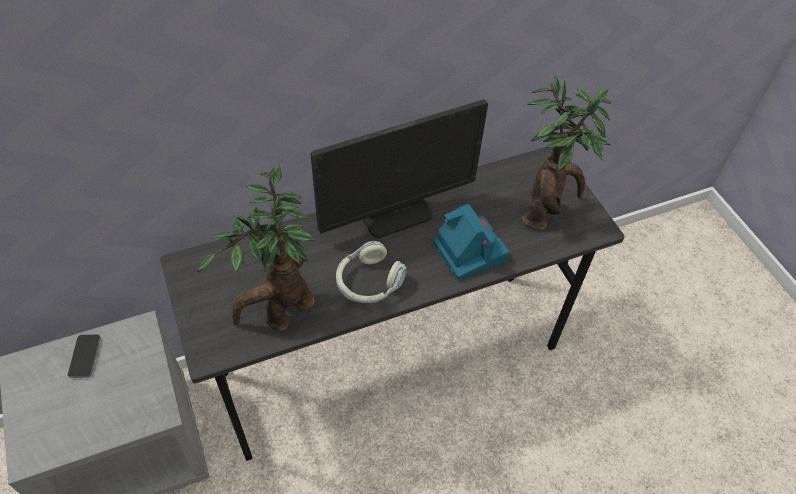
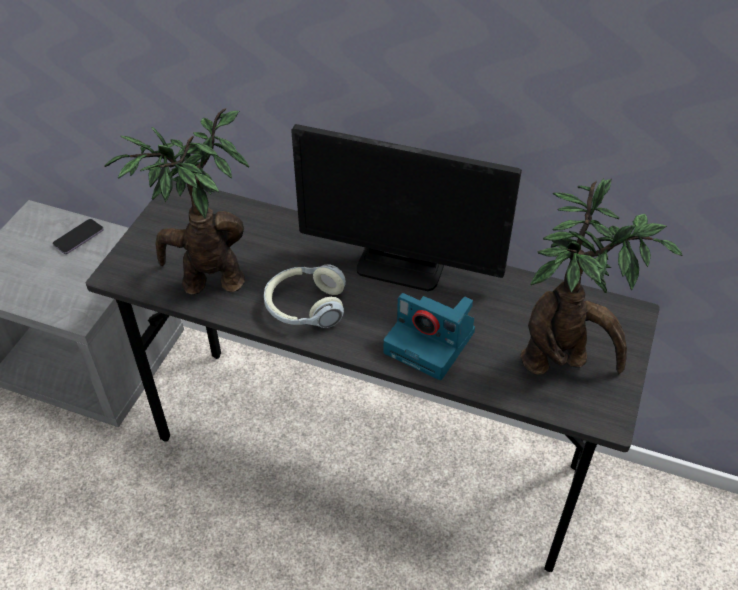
camera: 45 degrees right, 5 degrees down
camera [434,204,509,280] -> camera turned 105 degrees clockwise [383,293,475,380]

